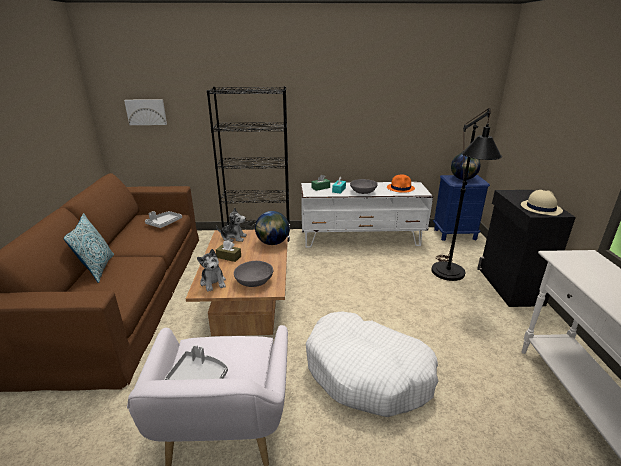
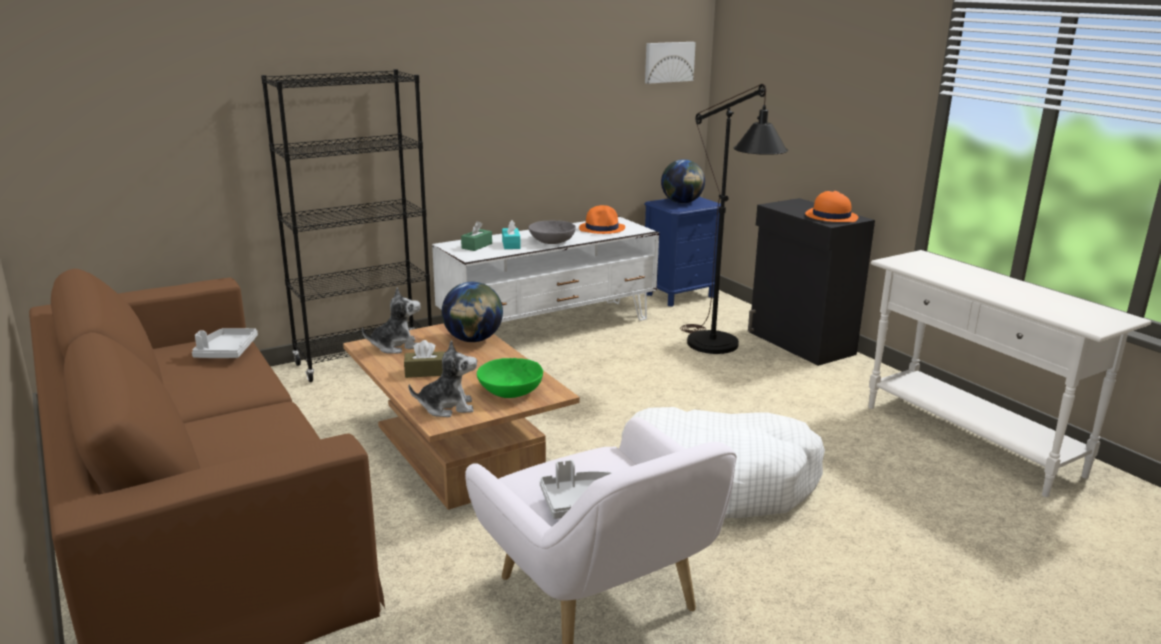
camera: 30 degrees left, 5 degrees down
pillow [64,213,114,283] -> none
picture [124,99,167,125] -> picture moved to [645,42,696,84]
plush toy [197,249,226,292] -> plush toy turned 45 degrees counterclockwise [408,340,477,417]
grey bowl [234,261,273,287] -> green bowl [477,358,543,398]
beige hat [521,190,563,216] -> orange hat [805,191,859,222]

